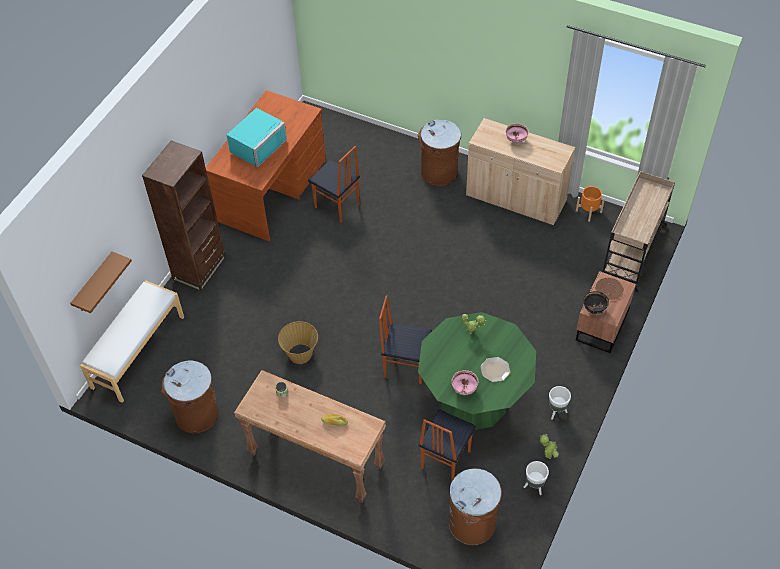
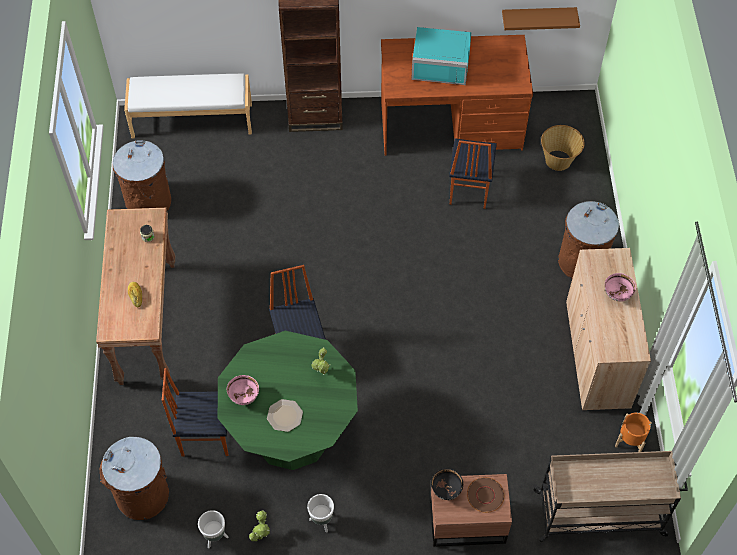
camera: 60 degrees right, 5 degrees up
brown shelf [70,252,132,313] -> brown shelf moved to [502,7,580,30]
basket [278,321,318,364] -> basket moved to [541,125,585,171]

